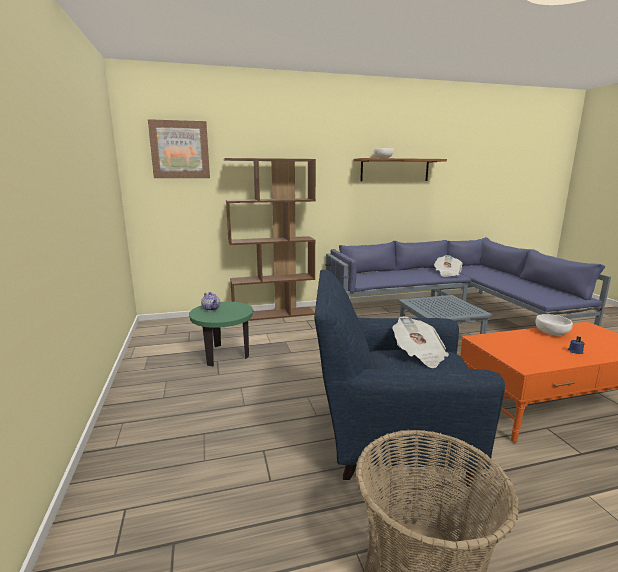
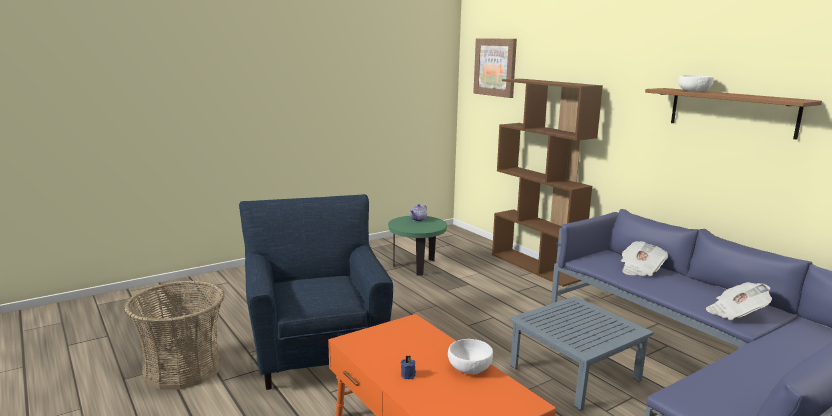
camera: 70 degrees right, 0 degrees up
newspaper [392,316,449,368] -> newspaper moved to [621,241,668,276]

